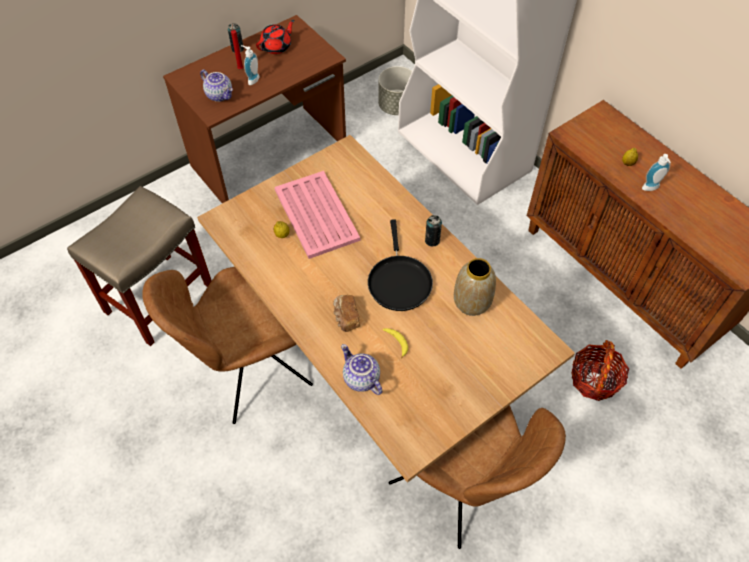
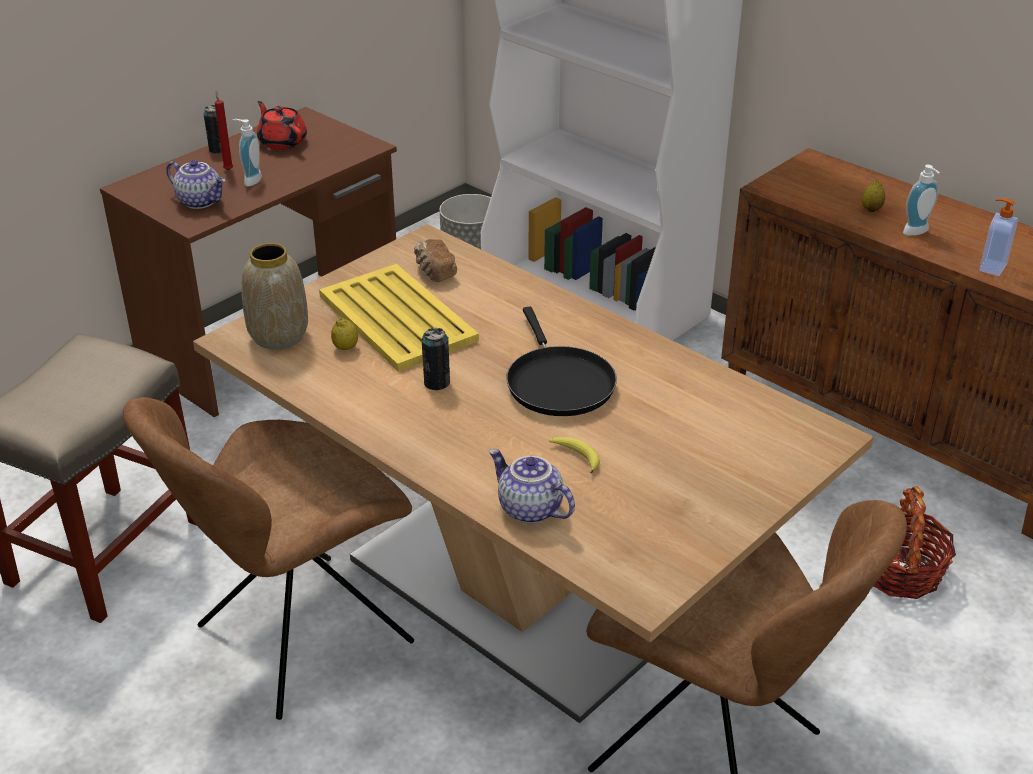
camera: 10 degrees left, 20 degrees down
red teapot [256,20,294,54] -> red teapot turned 75 degrees counterclockwise [257,101,307,150]
pink tray [274,171,360,259] -> yellow tray [319,264,479,372]
bread [333,295,360,332] -> bread moved to [414,239,457,282]
can [425,215,442,247] -> can moved to [422,328,450,390]
vase [454,258,496,316] -> vase moved to [242,243,308,349]
none -> soap dispenser [979,198,1018,276]

